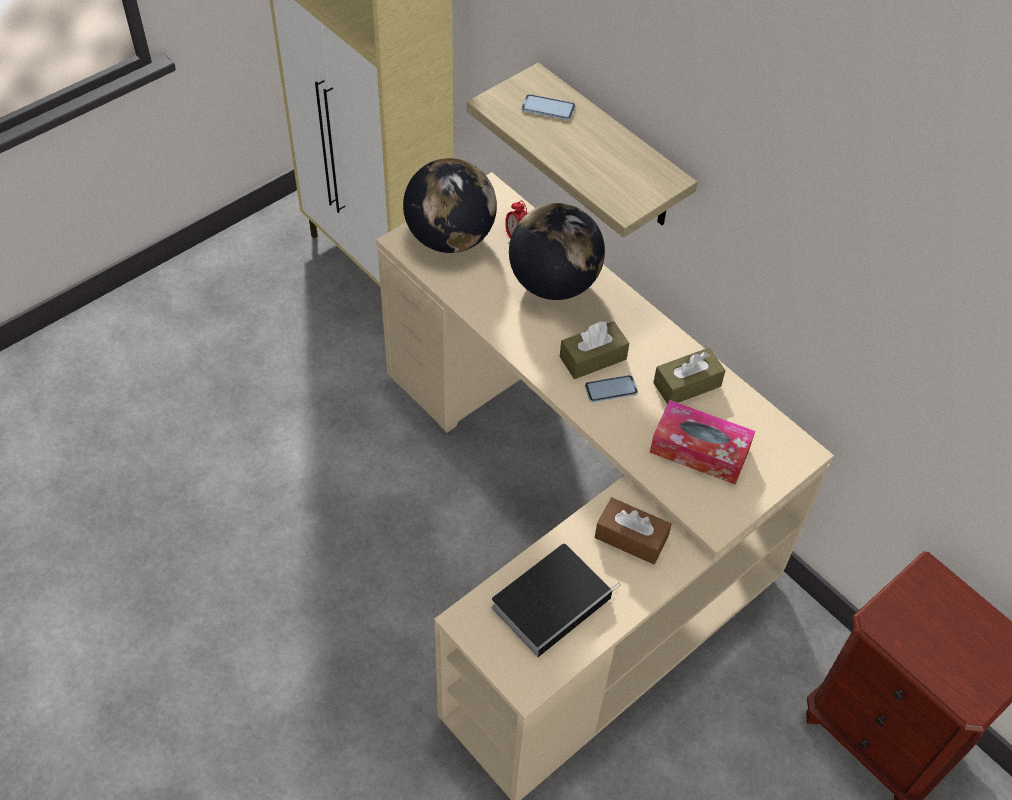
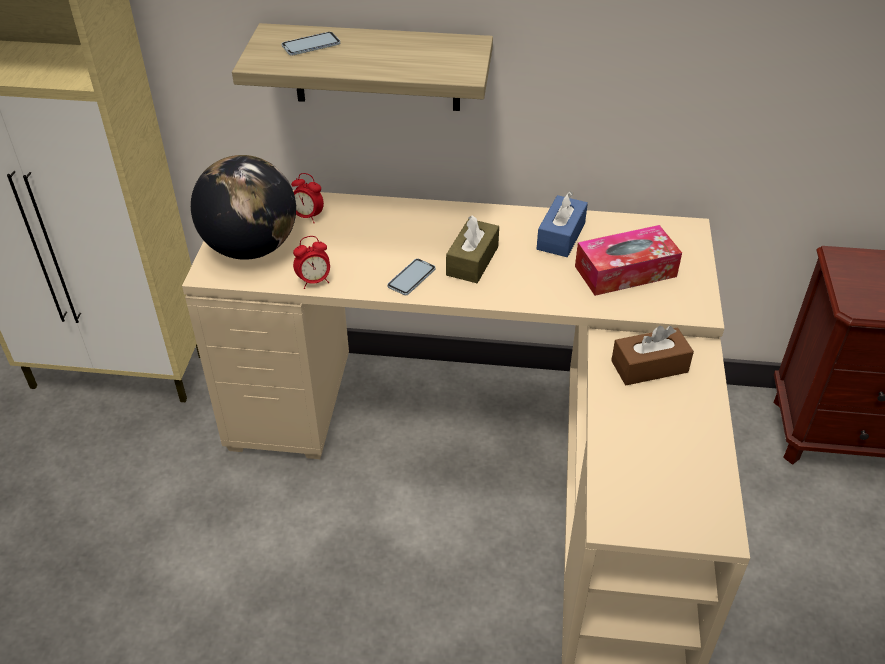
camera: 40 degrees left, 10 degrees down
book [492,544,621,657] -> none
globe [509,203,605,300] -> none
phone [585,375,638,402] -> phone moved to [387,259,436,295]
brown tissue box [653,348,726,404] -> blue tissue box [537,191,588,257]
none -> alarm clock [293,236,330,289]

